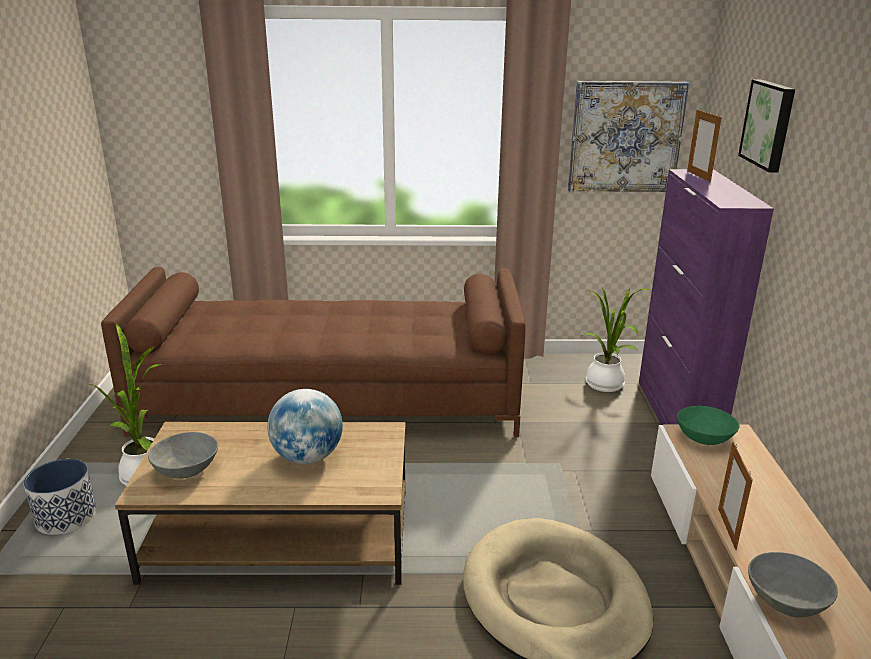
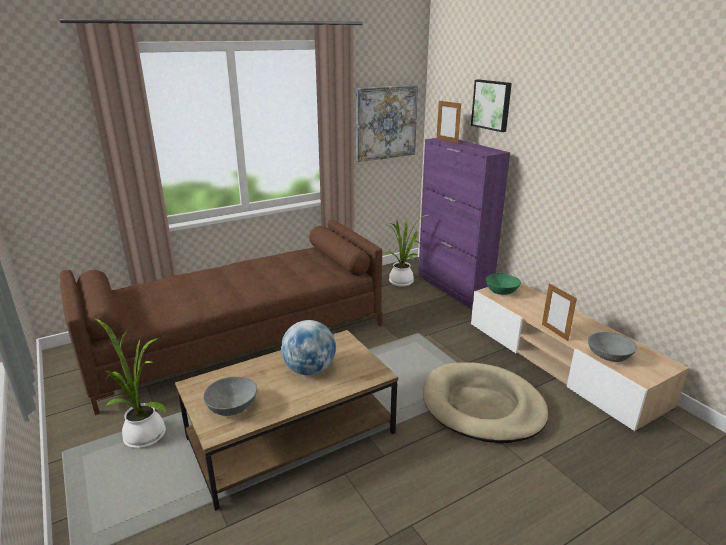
camera: 30 degrees left, 0 degrees up
planter [24,459,97,535] -> none

